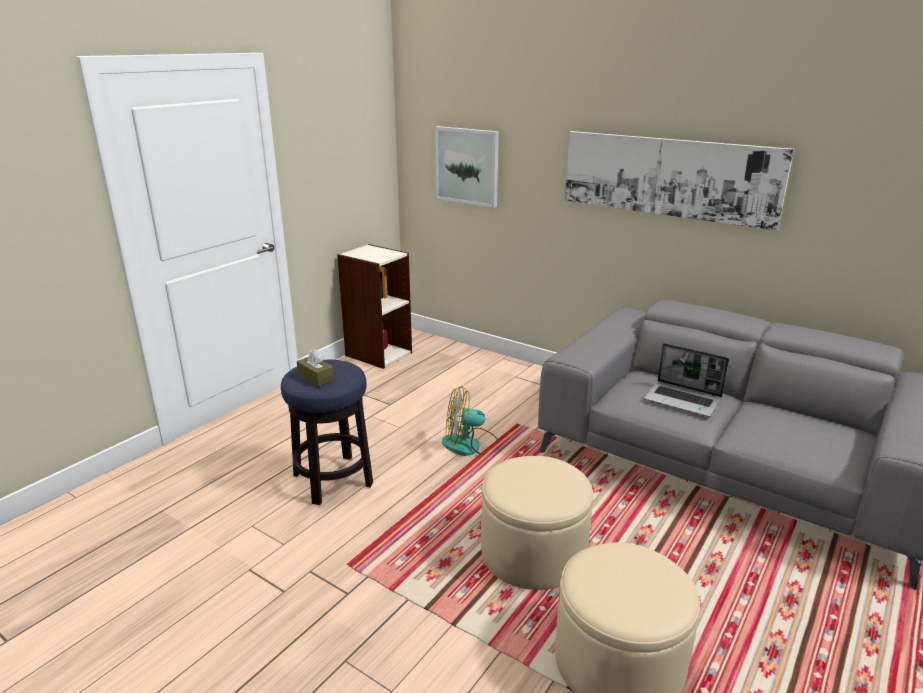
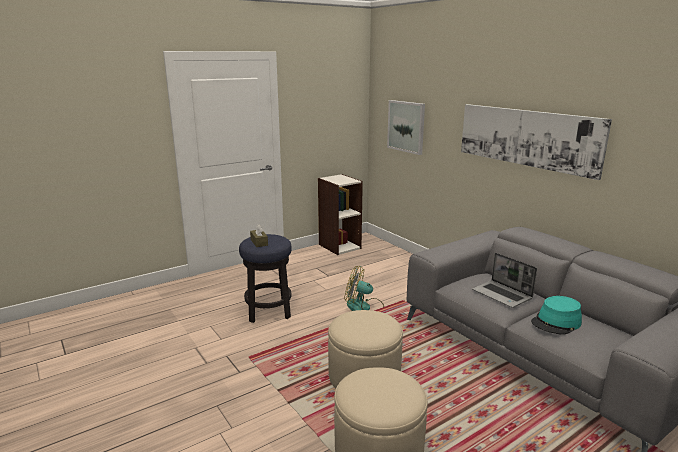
camera: 20 degrees right, 5 degrees down
none -> turquoise hat [531,296,582,335]

